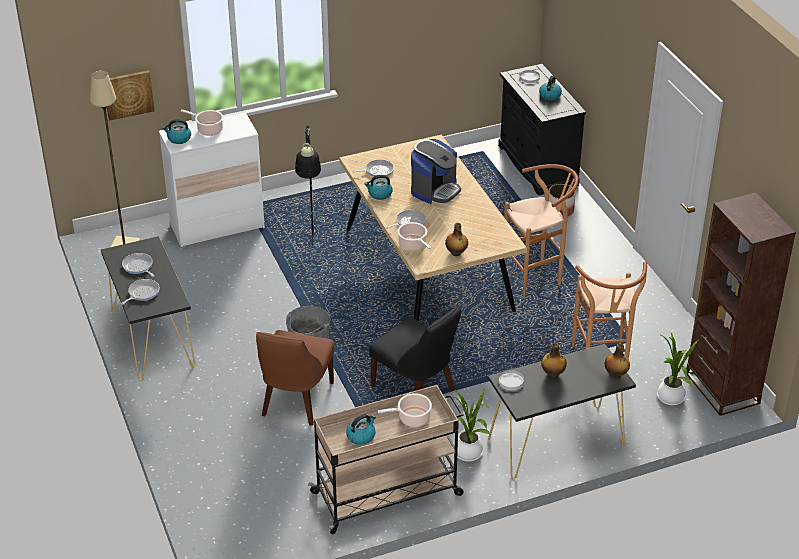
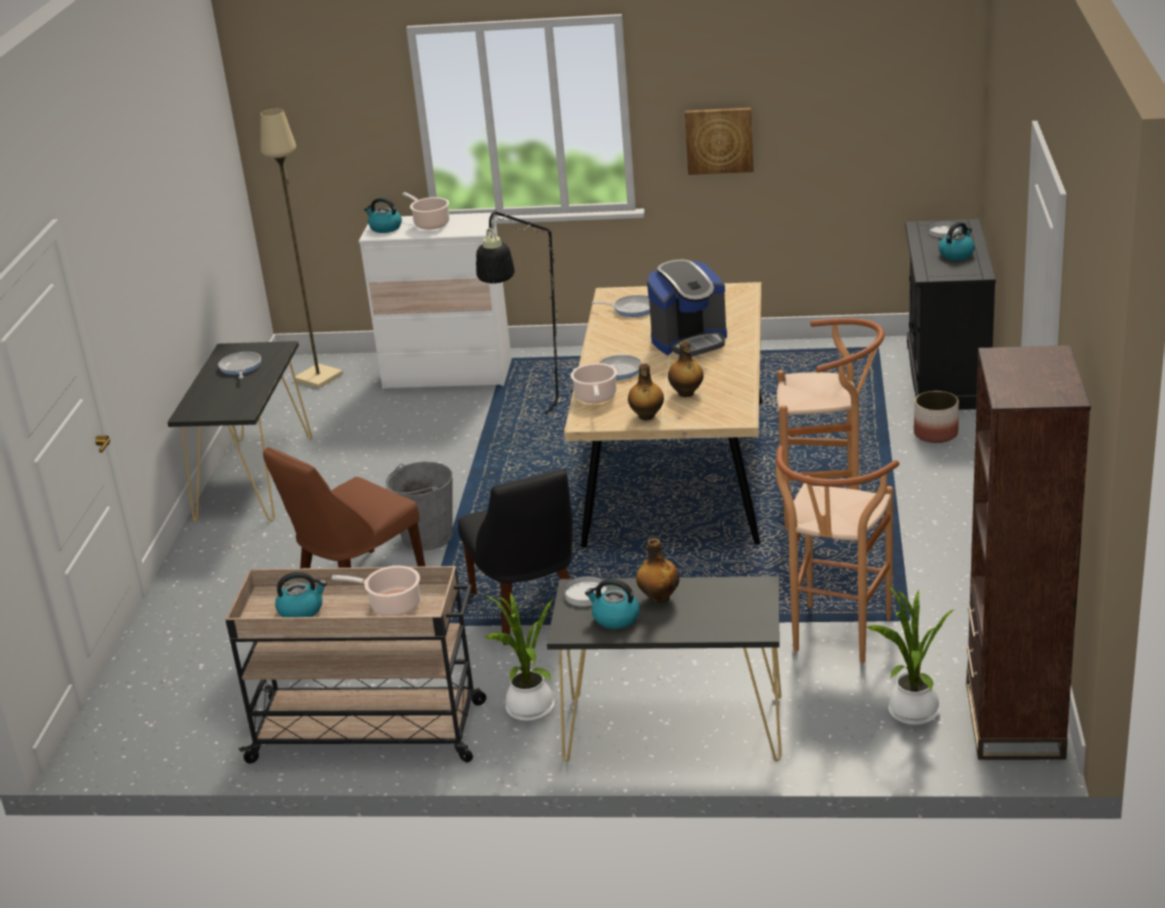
camera: 30 degrees right, 10 degrees down
picture [107,70,155,121] -> picture moved to [685,108,754,175]
frying pan [121,279,160,305] -> none
kettle [365,175,393,200] -> kettle moved to [585,579,640,629]
bottle [605,343,630,379] -> bottle moved to [668,341,704,397]

